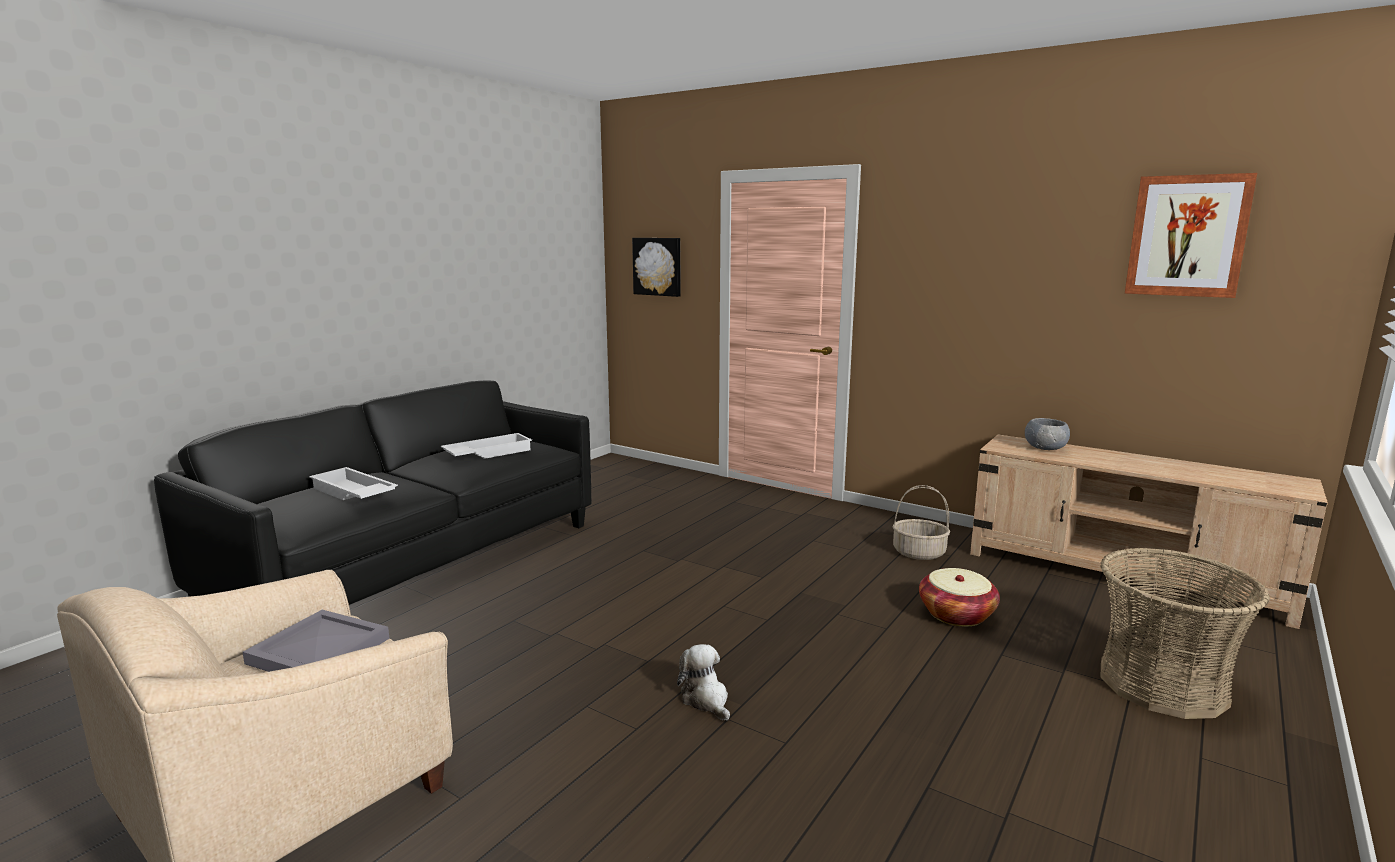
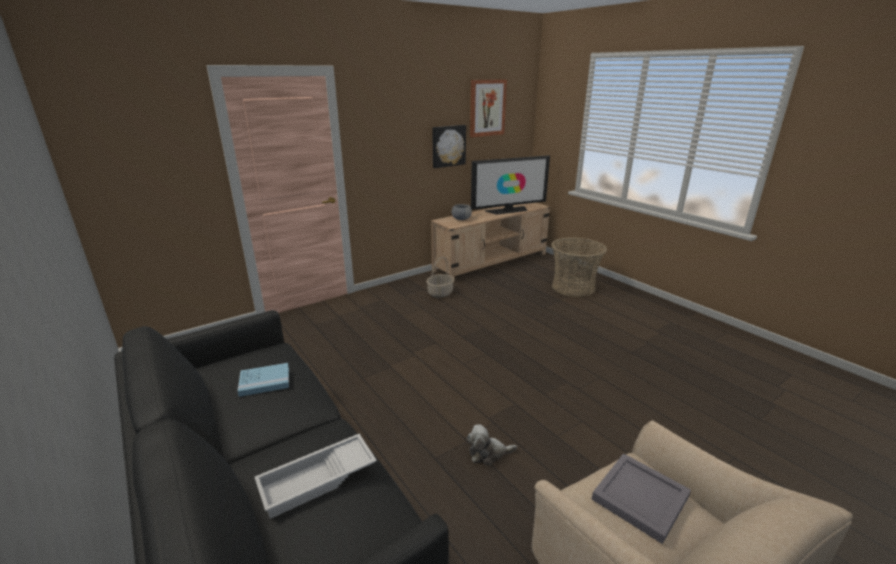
camera: 70 degrees left, 10 degrees up
white tray [441,433,532,459] -> blue book [237,363,289,397]
picture [632,238,681,297] -> picture moved to [432,125,466,168]
plush toy [677,644,730,721] -> plush toy moved to [467,424,517,465]
basket [919,568,1000,626] -> none
none -> television [471,155,550,215]

